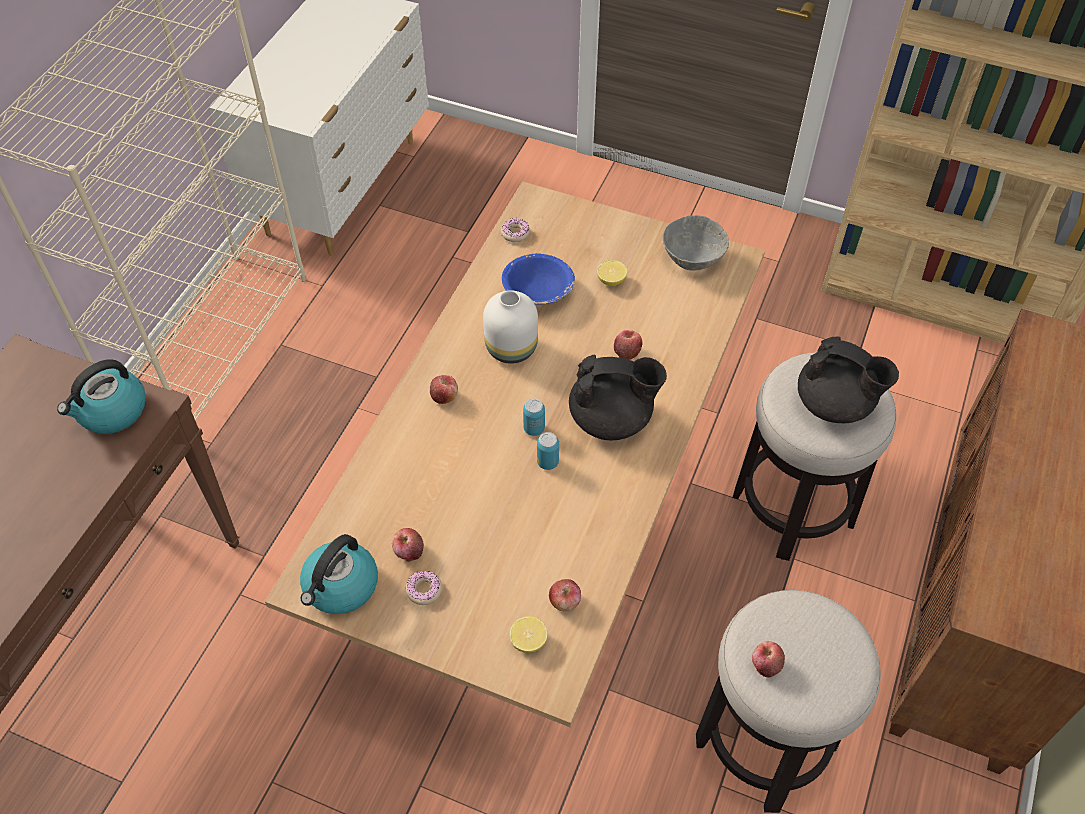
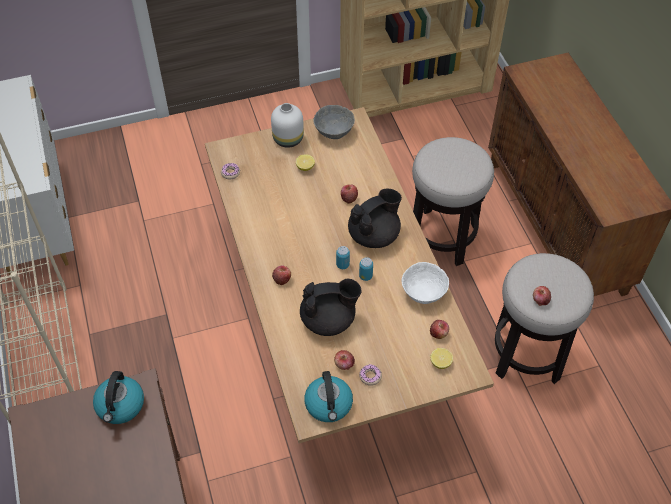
camera: 40 degrees left, 0 degrees up
white vase [483,290,538,364] -> white vase moved to [271,103,304,148]
blue bowl [502,253,575,305] -> none
black teapot [798,337,899,423] -> black teapot moved to [300,279,362,336]
none -> white bowl [402,262,449,304]

